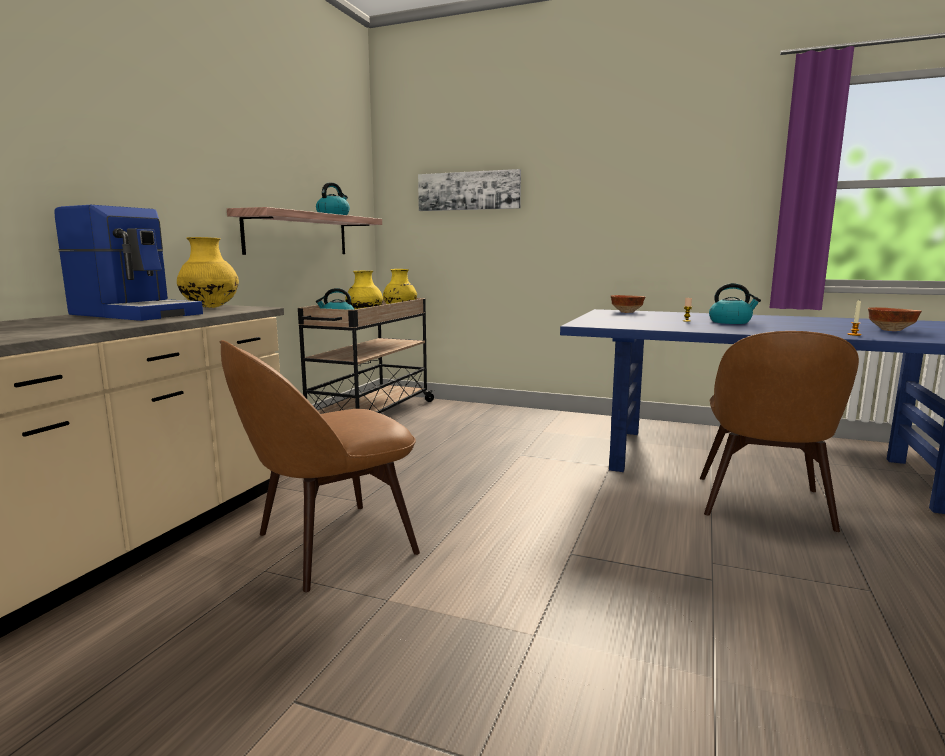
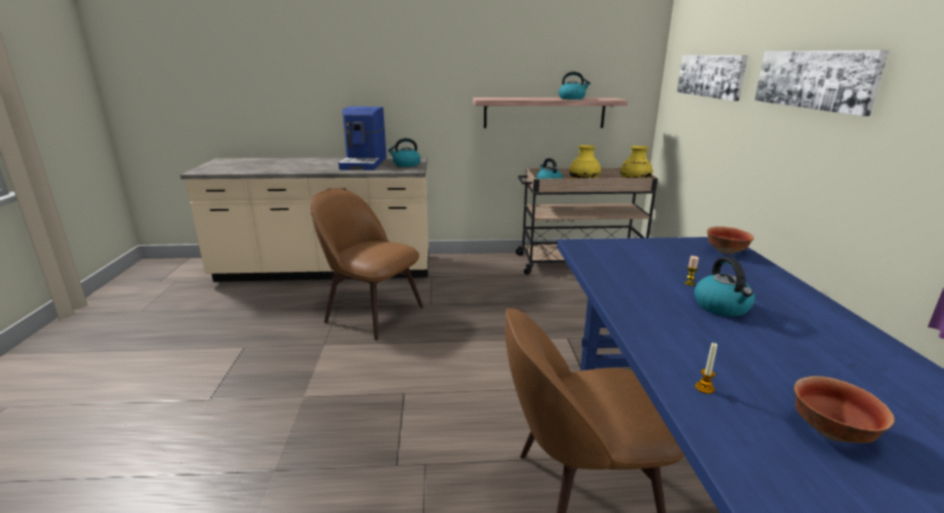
camera: 65 degrees right, 10 degrees up
yellow vase [177,237,239,308] -> kettle [388,138,421,167]
none -> picture [754,50,889,116]

